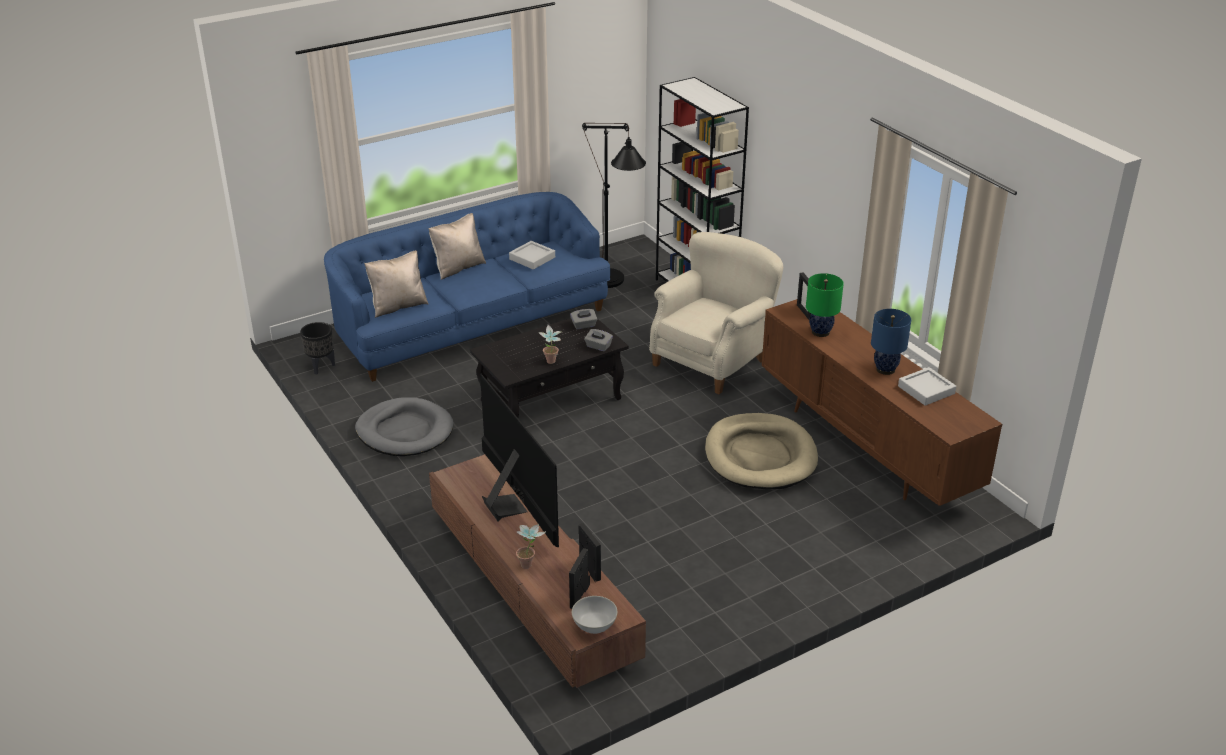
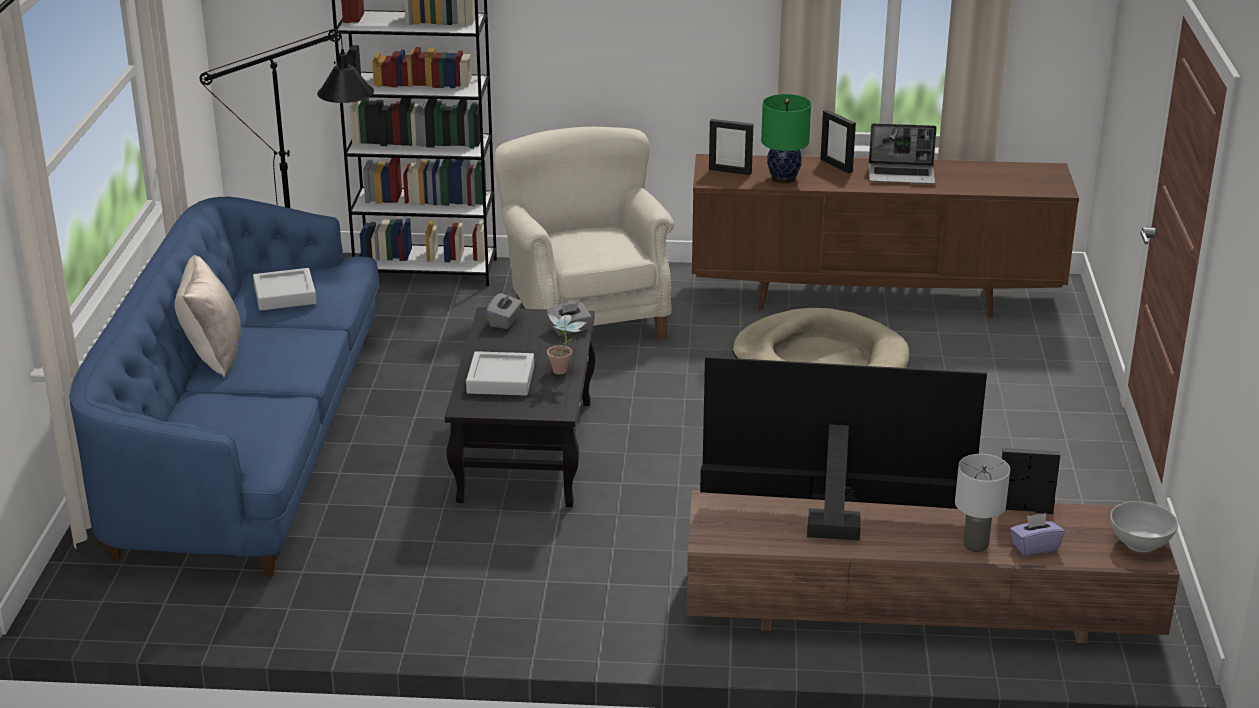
camera: 55 degrees left, 5 degrees down
black planter [300,322,335,374] -> none
grey dog bed [355,397,454,456] -> none
beige pillow [364,250,428,318] -> none
potted plant [516,524,546,569] -> white table lamp [955,454,1010,552]
picture frame [569,548,590,609] -> picture frame moved to [820,110,856,173]
blue table lamp [871,309,911,375] -> laptop [868,123,937,184]
grey tray [898,367,956,406] -> grey tray moved to [466,351,534,396]
none -> purple tissue box [1010,513,1065,556]

